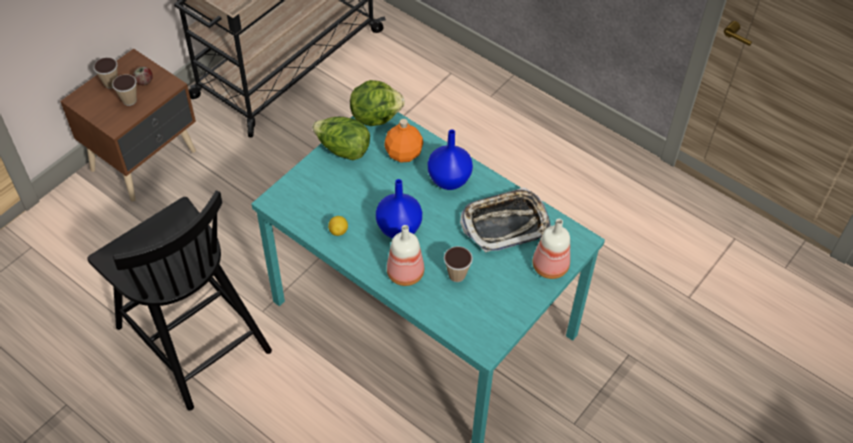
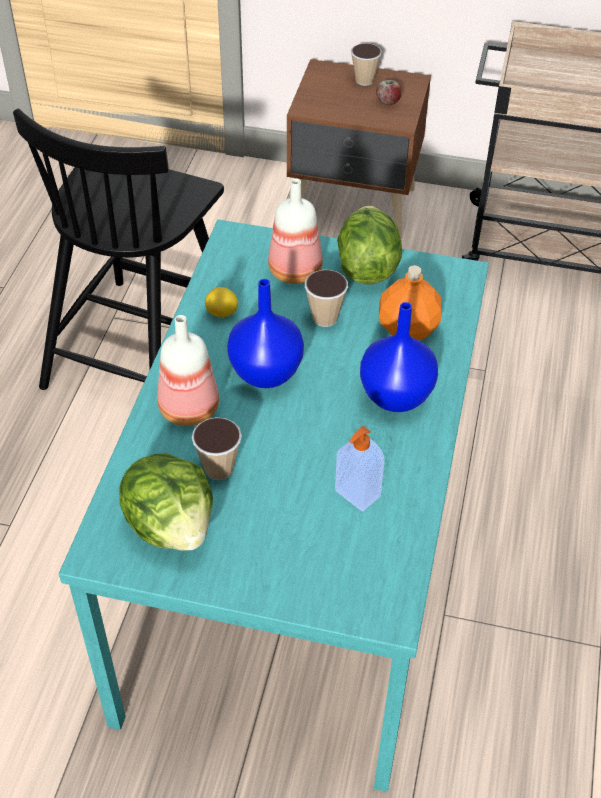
camera: 65 degrees right, 5 degrees down
cup [112,74,137,106] -> cup moved to [305,270,348,327]
lettuce [350,80,405,126] -> lettuce moved to [119,453,213,551]
tray [460,187,551,253] -> soap dispenser [335,426,385,511]
bottle [532,219,570,279] -> bottle moved to [268,178,323,284]

